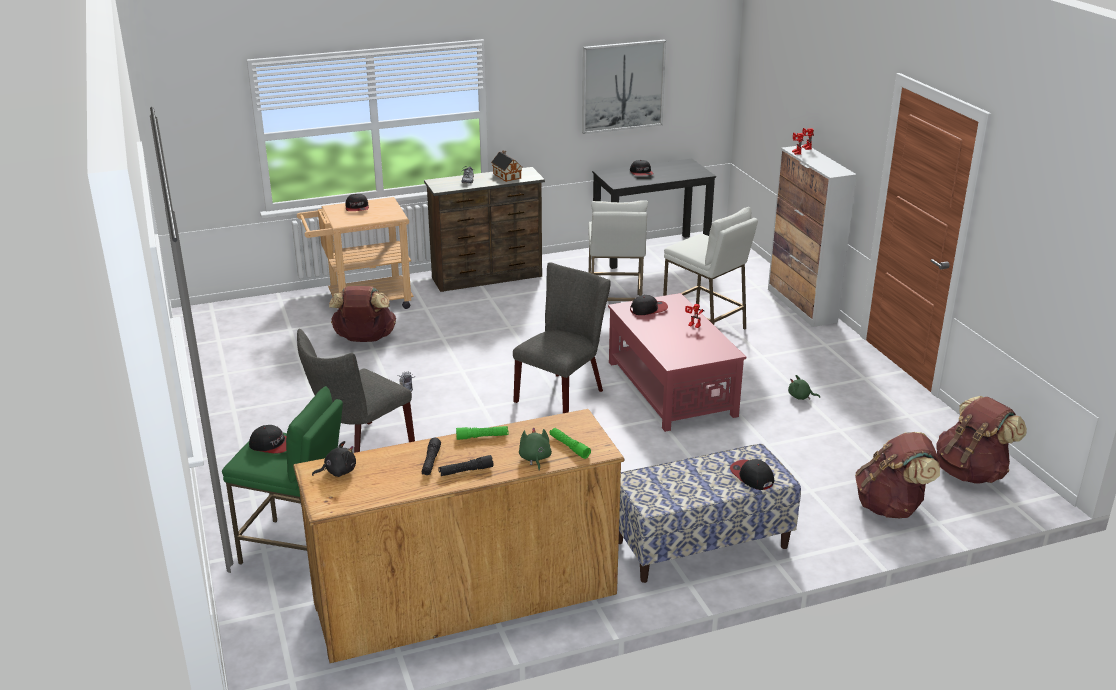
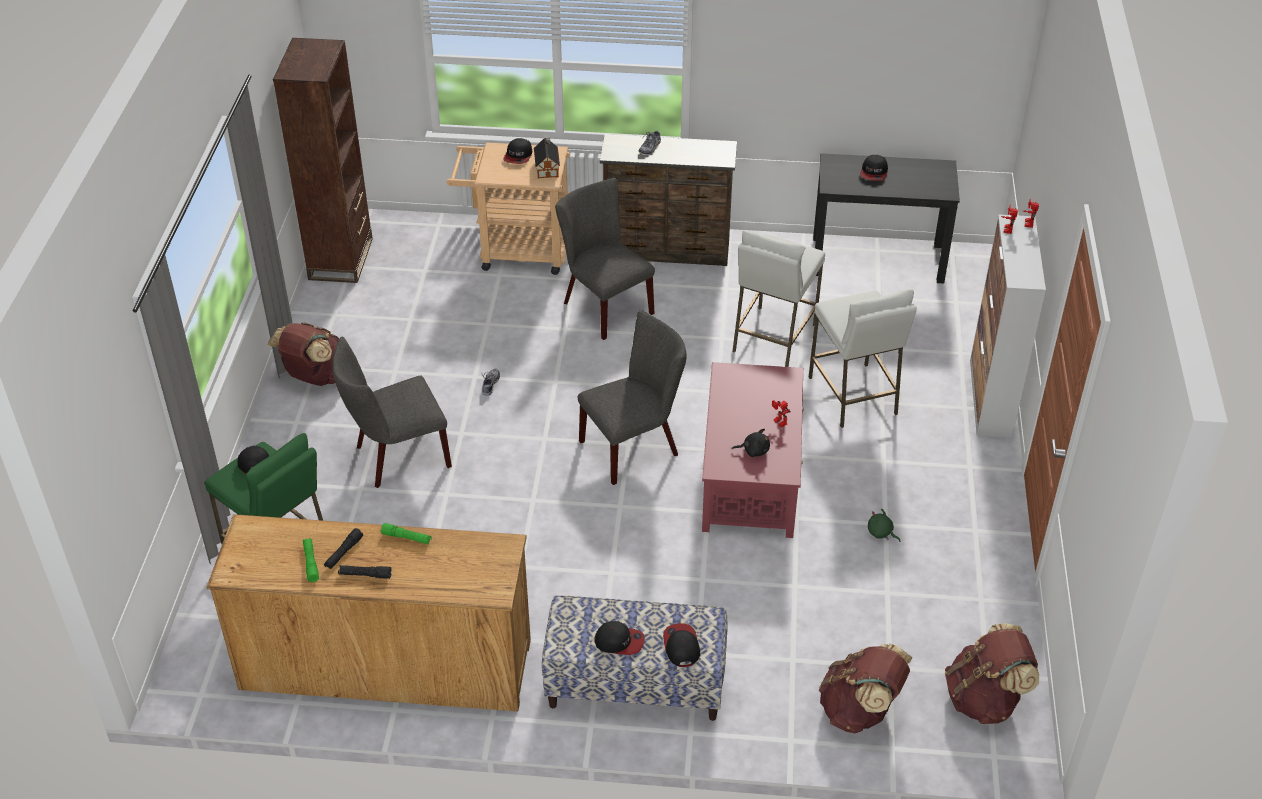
camera: 25 degrees right, 15 degrees up
black plush toy [312,441,356,477] -> black plush toy moved to [732,429,770,457]
brown backpack [329,286,396,342] -> brown backpack moved to [268,322,339,386]
toy house [491,150,522,182] -> toy house moved to [534,138,560,179]
green plush toy [519,427,552,471] -> none
green flashlight [549,428,591,459] -> green flashlight moved to [303,538,319,582]
picture [582,40,666,134] -> none
cap [630,295,668,315] -> cap moved to [594,621,645,655]
none -> brown bookcase [273,38,373,283]
none -> grey chair [555,178,655,340]

